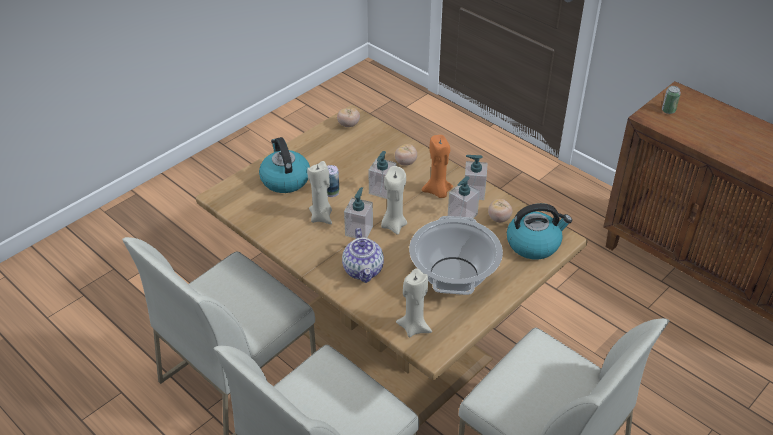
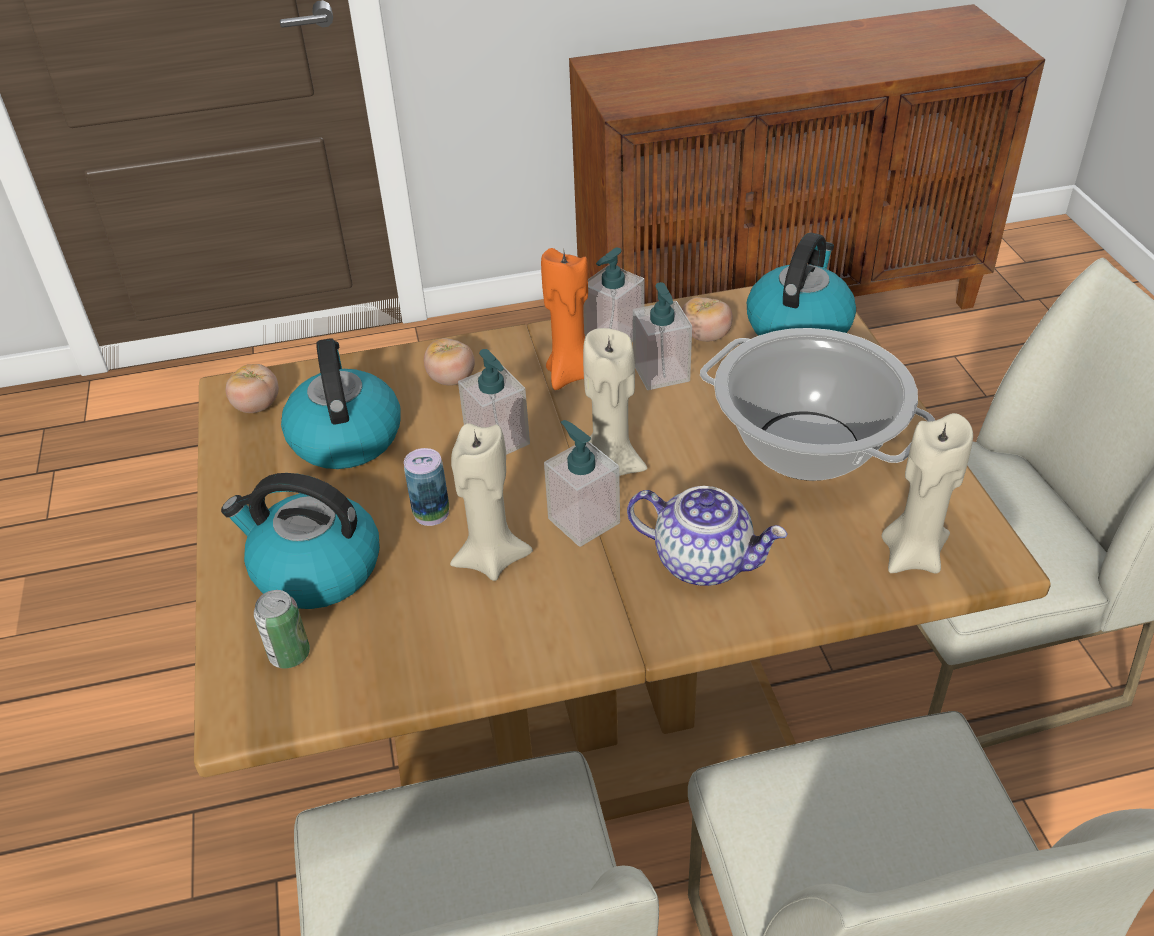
camera: 55 degrees left, 0 degrees up
can [662,86,681,114] -> can moved to [254,590,310,669]
none -> kettle [281,338,401,469]

